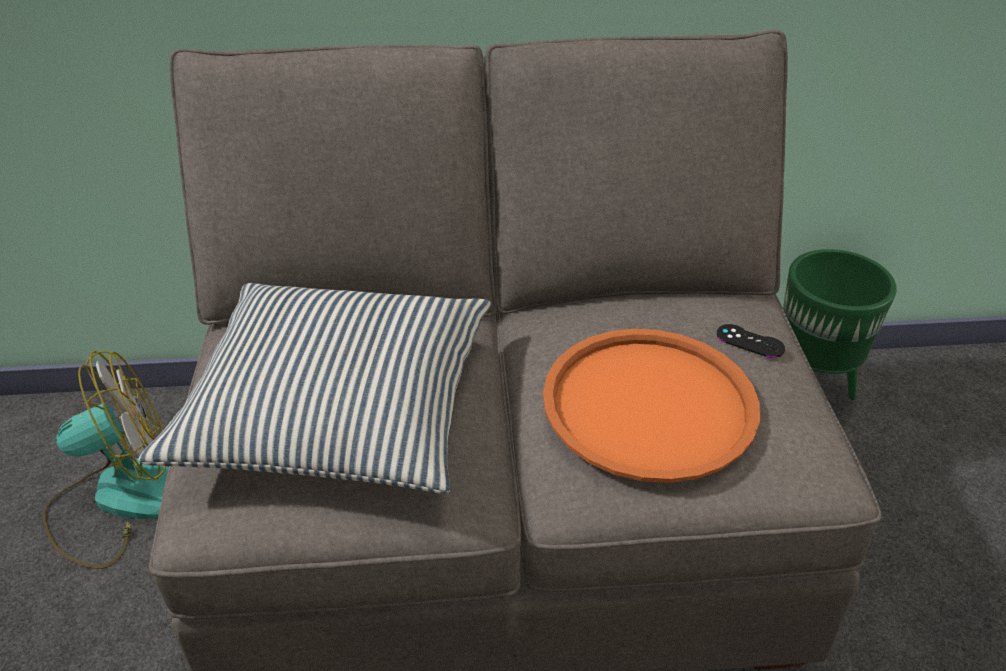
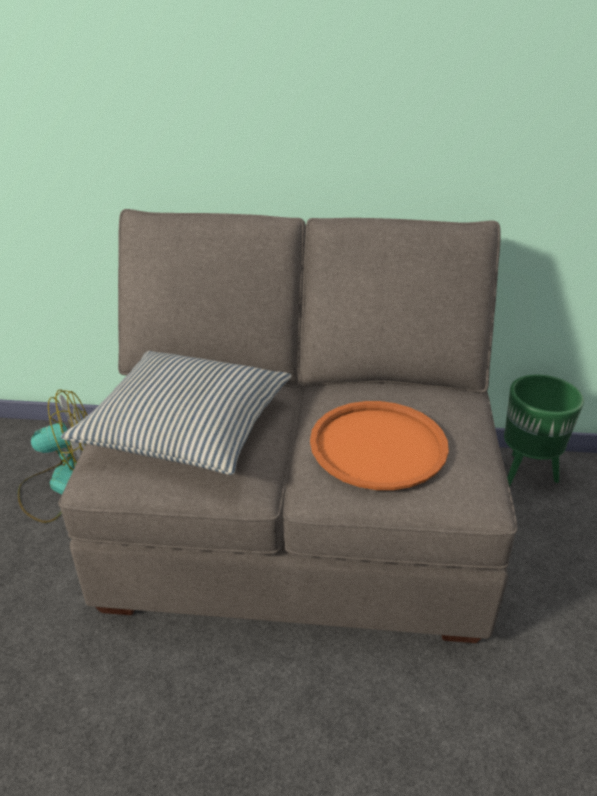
camera: 10 degrees right, 5 degrees down
black game controller [717,324,785,358] -> none

